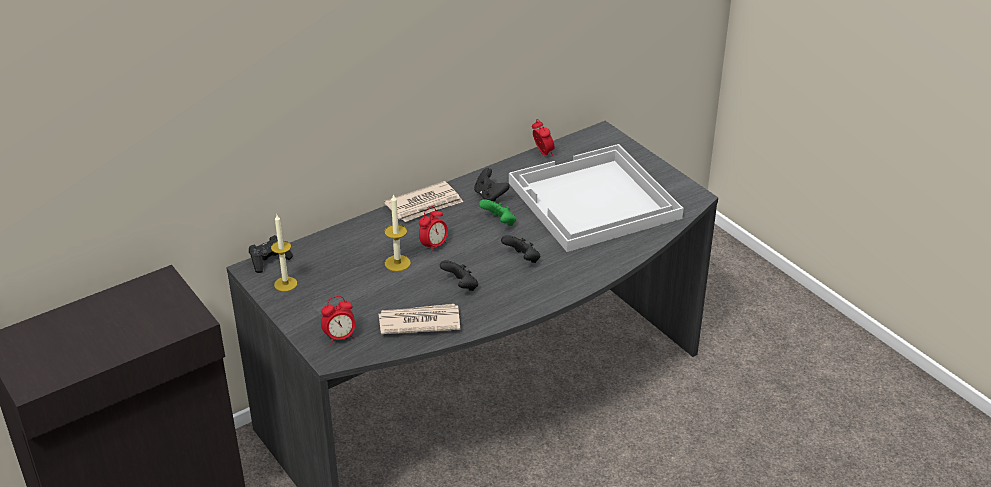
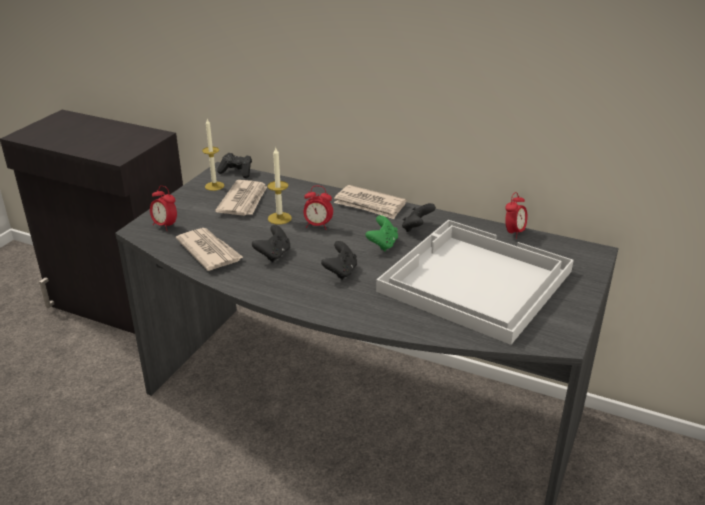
camera: 60 degrees right, 5 degrees down
none -> newspaper [215,180,267,216]

